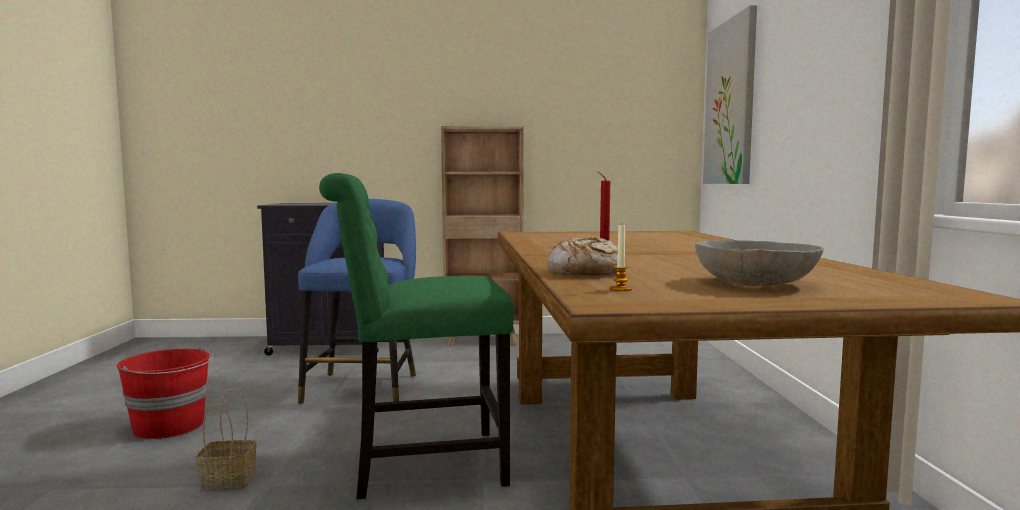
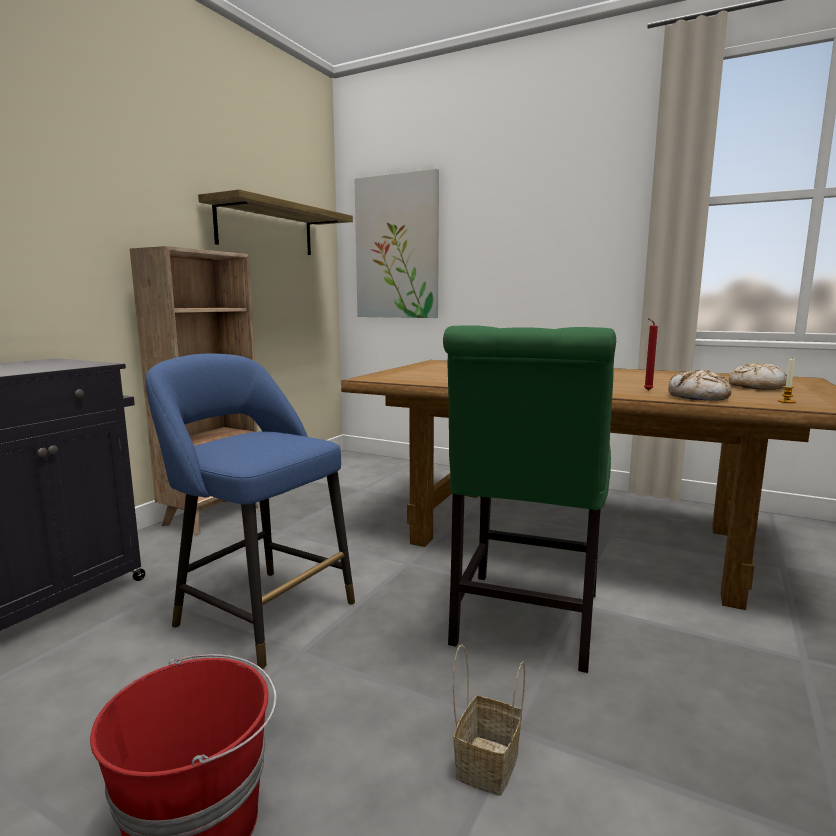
camera: 60 degrees left, 5 degrees up
grey bowl [695,240,824,286] -> bread [729,363,787,390]
none -> shelf [198,189,353,255]

